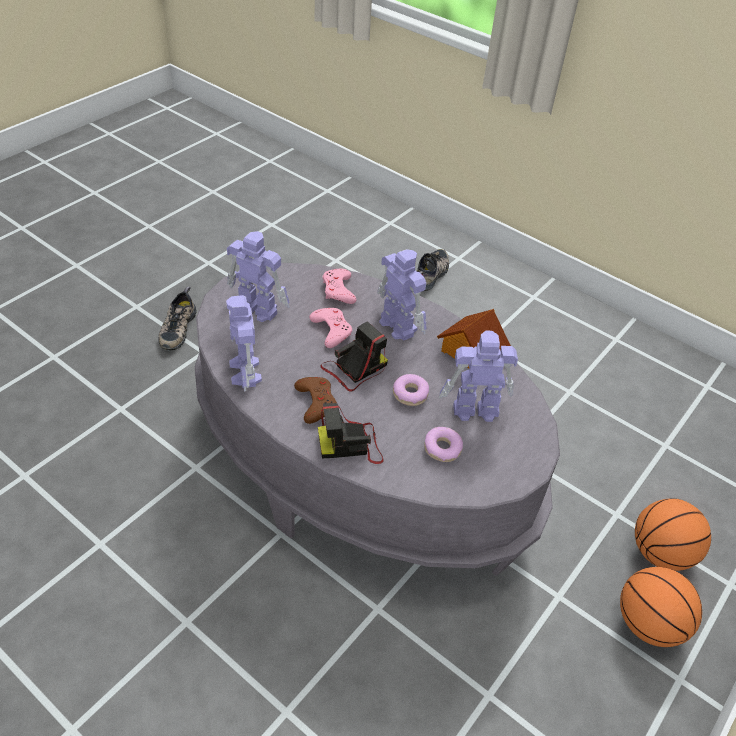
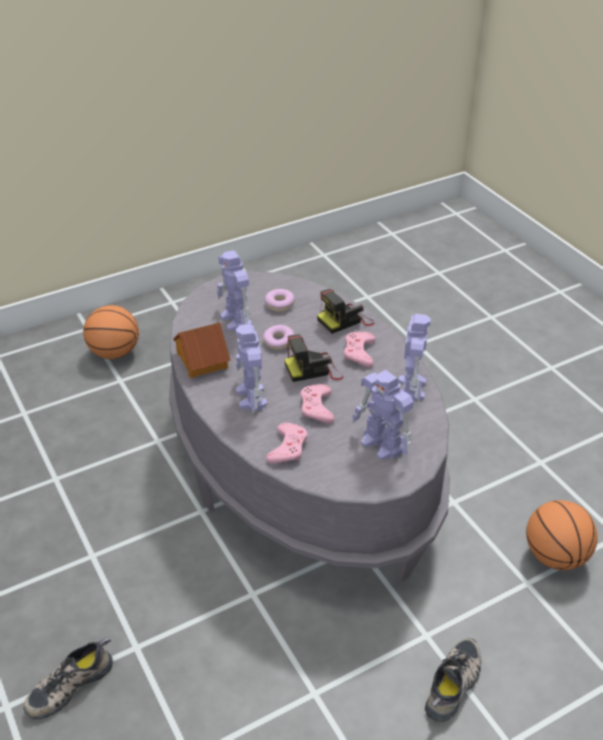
camera: 155 degrees left, 5 degrees down
brown game controller [294,377,337,424] -> pink game controller [344,332,375,367]
camera [318,403,384,464] -> camera turned 135 degrees clockwise [317,289,375,334]
toy robot [439,330,518,422] -> toy robot turned 45 degrees clockwise [217,250,252,331]
basketball [620,567,702,647] -> basketball moved to [526,500,598,570]

